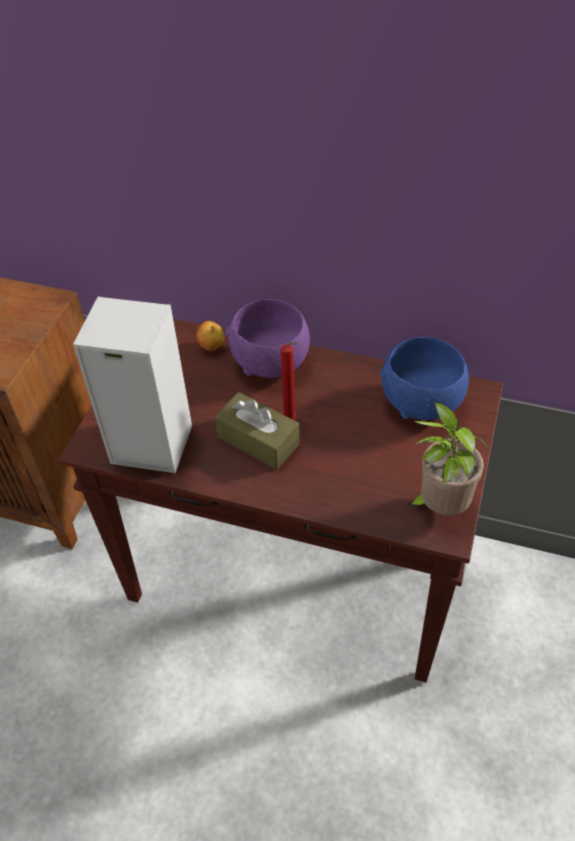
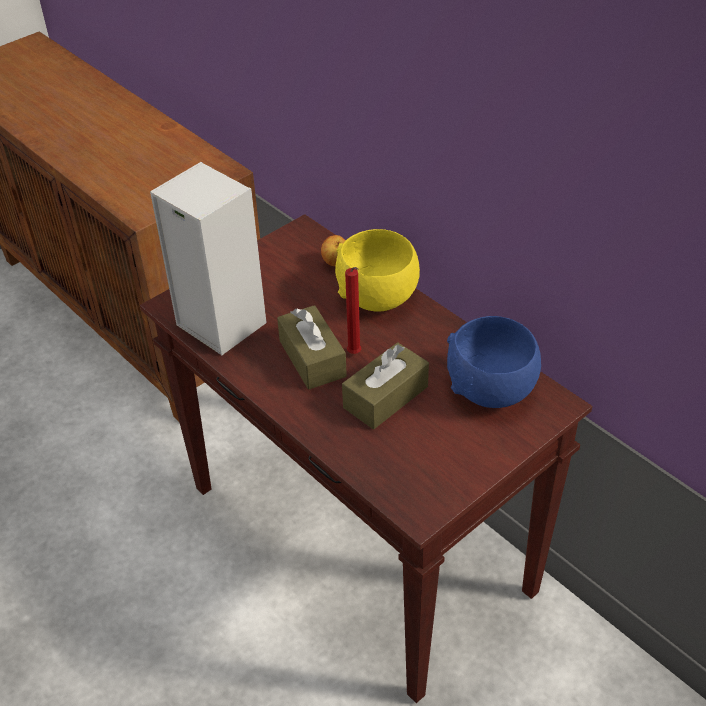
camera: 30 degrees right, 5 degrees down
purple bowl [225,299,310,378] -> yellow bowl [335,229,420,312]
potted plant [407,402,487,515] -> none
none -> brown tissue box [342,342,429,429]

